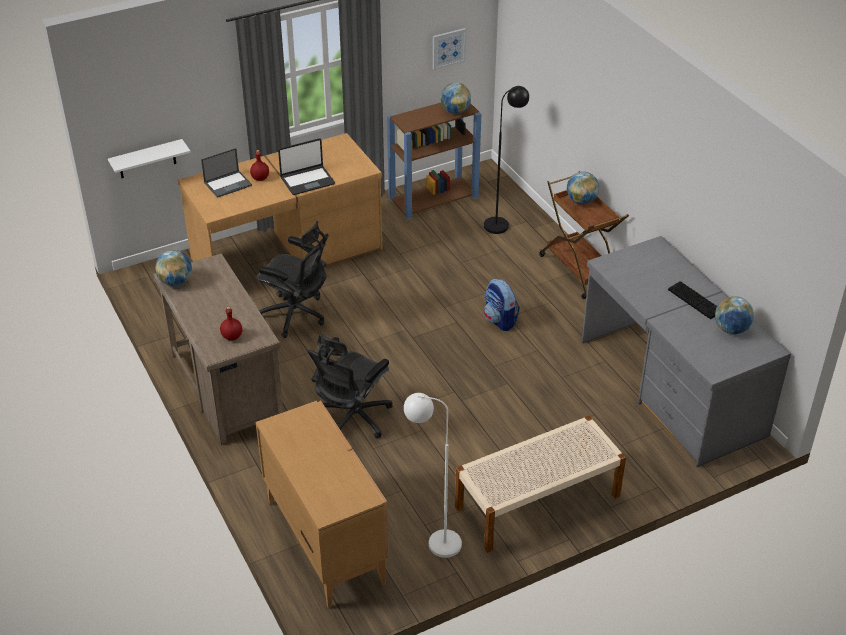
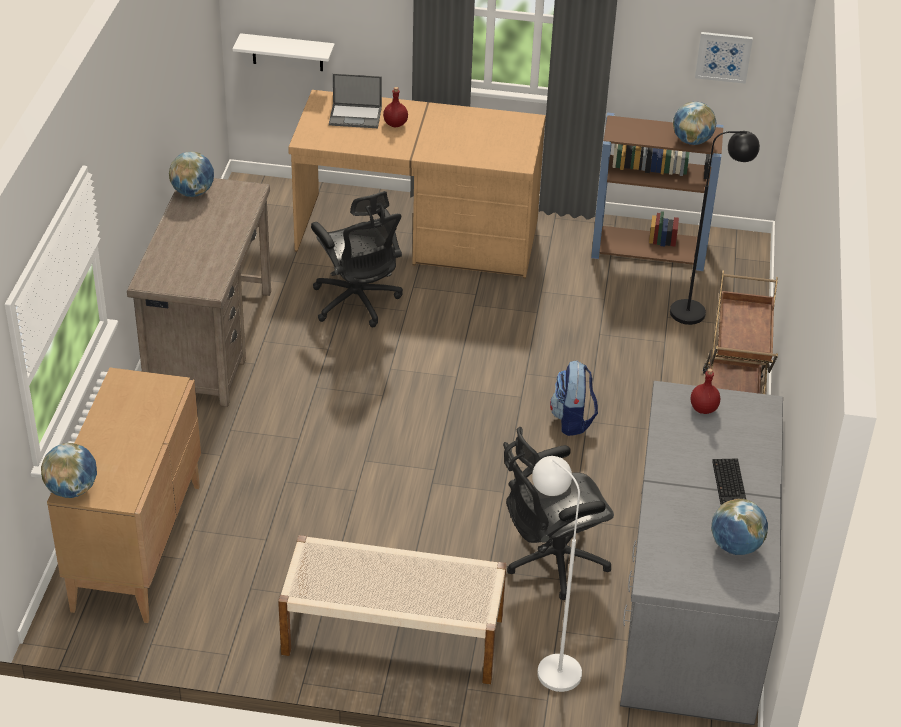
camera: 35 degrees right, 0 degrees up
red bottle [220,307,243,341] -> red bottle moved to [691,368,720,414]
laptop [278,138,335,195] -> none
office chair [307,333,392,438] -> office chair moved to [503,427,614,600]
white floor lamp [404,393,462,558] -> white floor lamp moved to [532,456,582,692]
globe [567,172,599,204] -> globe moved to [41,443,97,498]

